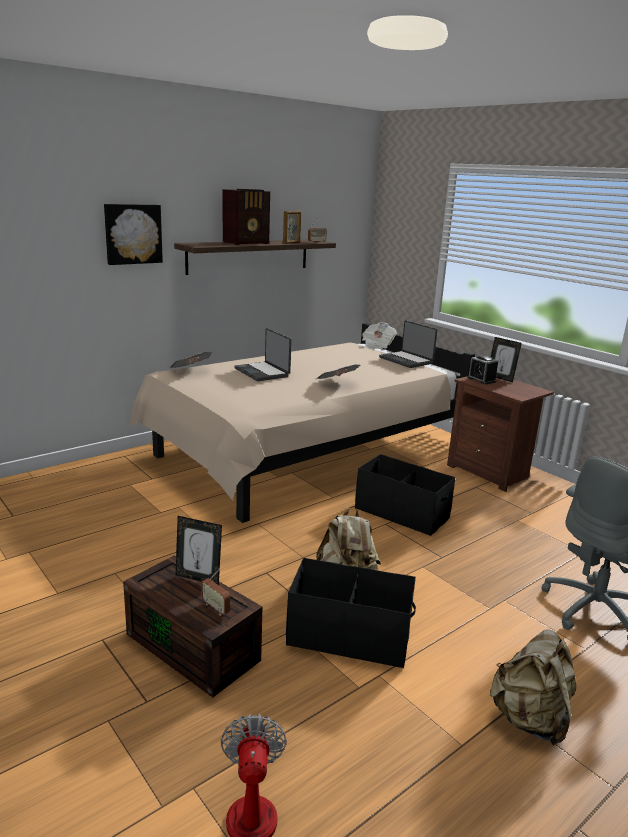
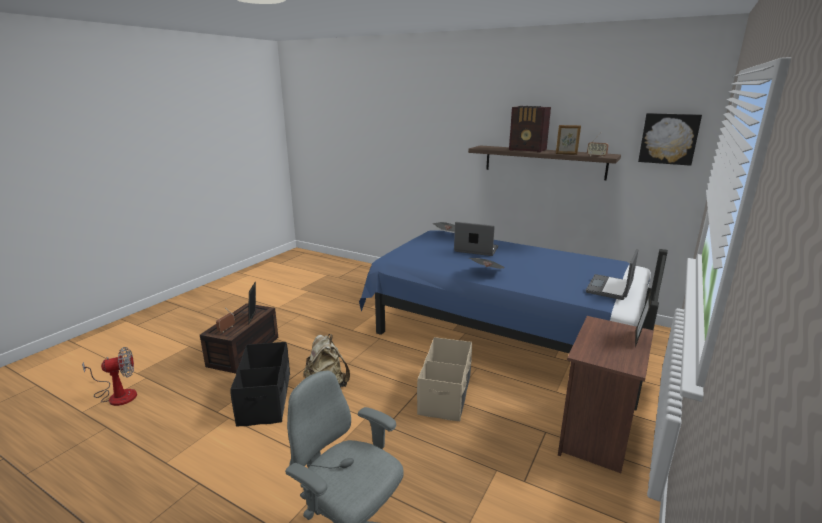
camera: 70 degrees right, 0 degrees up
picture [104,204,163,265] -> picture moved to [638,113,702,166]
beige bed [130,323,475,523] -> blue bed [359,230,668,411]
laptop [234,328,292,381] -> laptop turned 75 degrees clockwise [454,222,498,256]
black storage box [355,454,455,536] -> beige storage box [417,337,472,421]
newspaper [362,322,397,349] -> none
alarm clock [467,356,498,384] -> none
beige backpack [490,629,576,746] -> none

